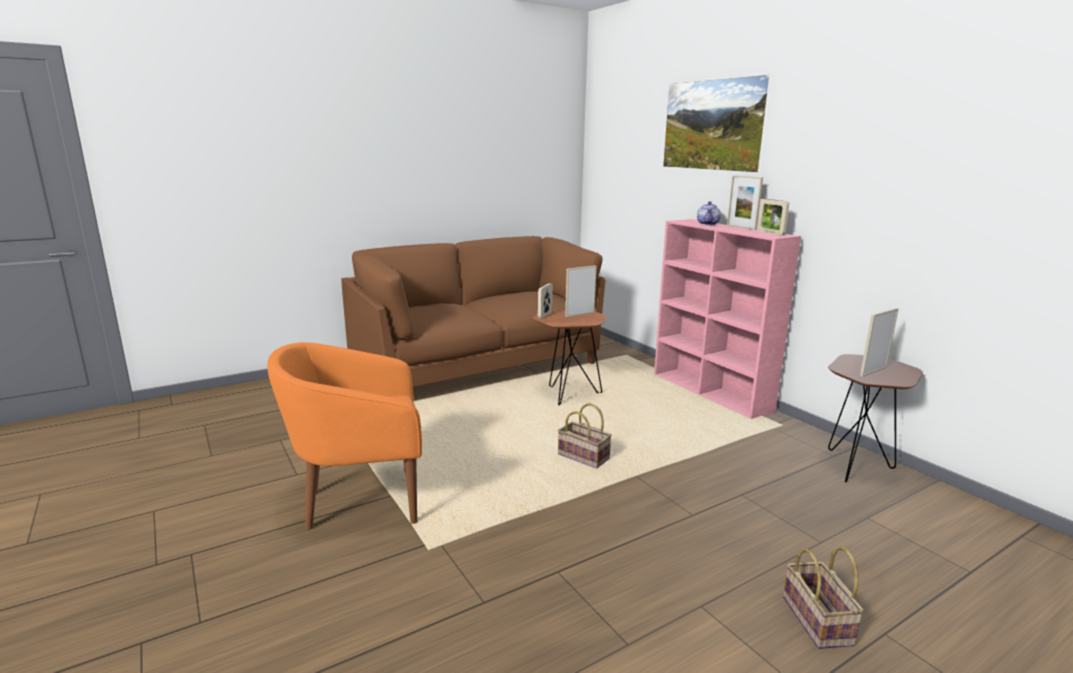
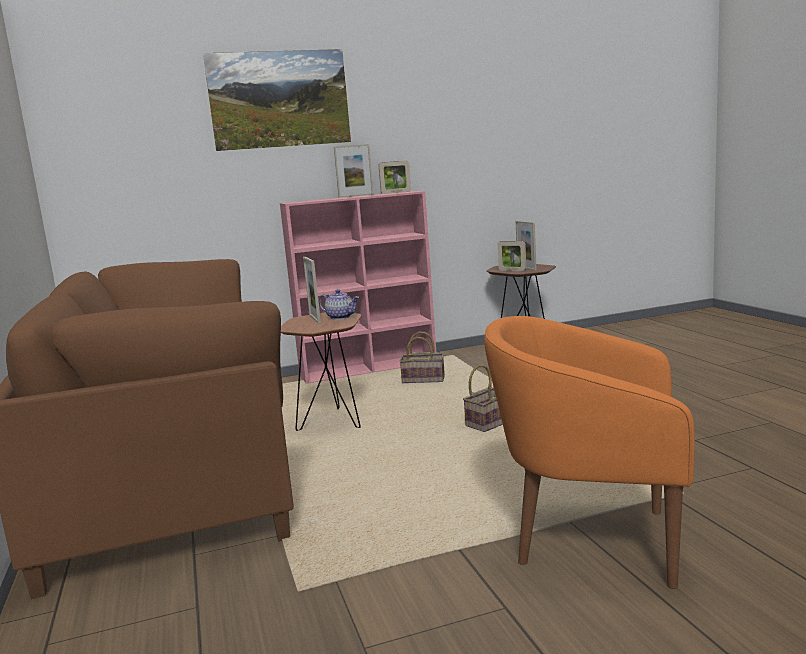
camera: 75 degrees left, 5 degrees down
orange armchair [267,342,422,530] -> orange armchair turned 105 degrees clockwise [484,316,695,589]
picture frame [538,283,553,319] -> picture frame moved to [498,241,526,271]
teapot [697,201,721,225] -> teapot moved to [319,289,359,320]
basket [783,547,864,649] -> basket moved to [399,331,445,383]

